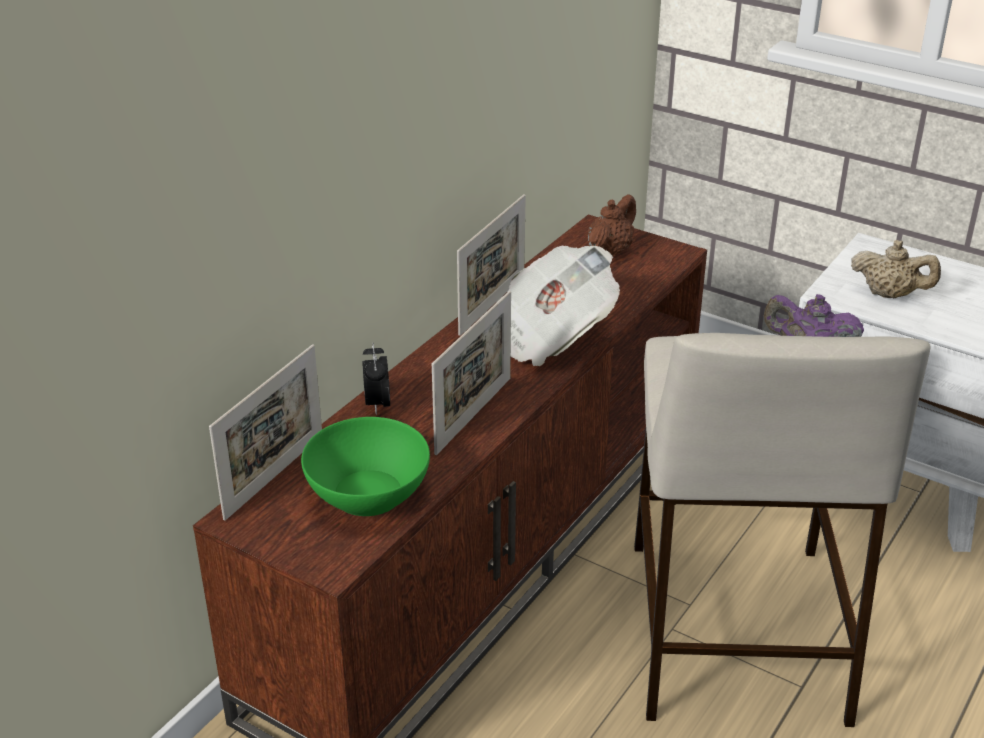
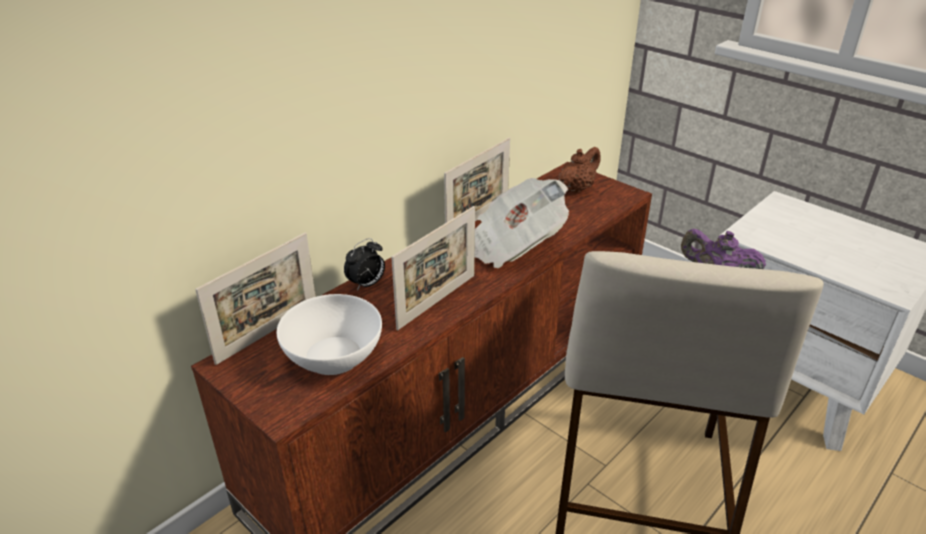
camera: 10 degrees right, 0 degrees up
green bowl [301,417,430,516] -> white bowl [277,294,382,375]
alarm clock [362,343,390,415] -> alarm clock turned 135 degrees counterclockwise [344,238,385,291]
beige teapot [851,240,941,298] -> none

